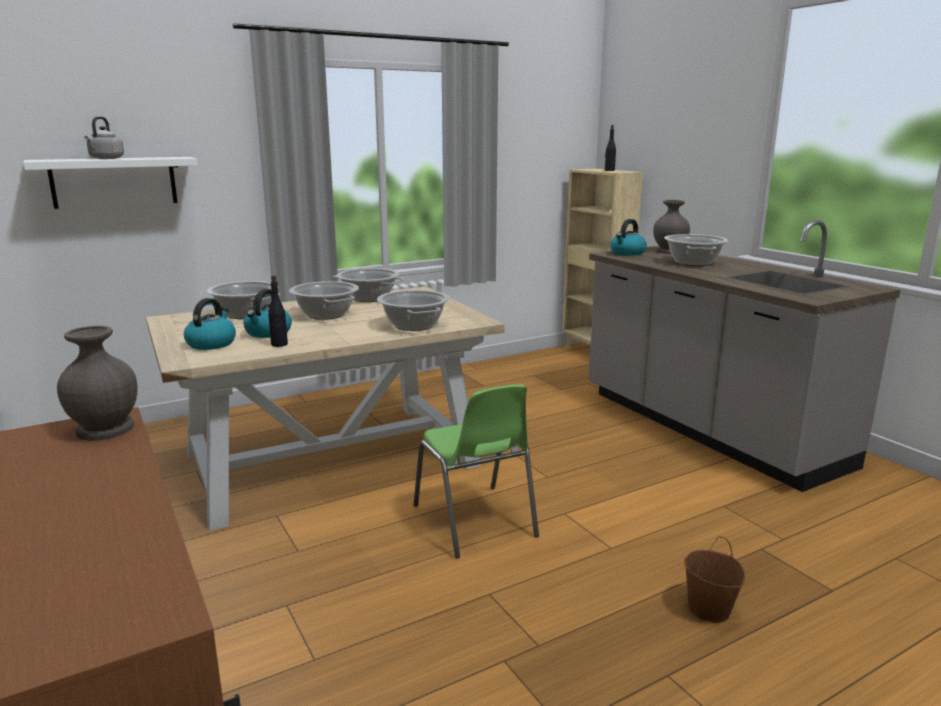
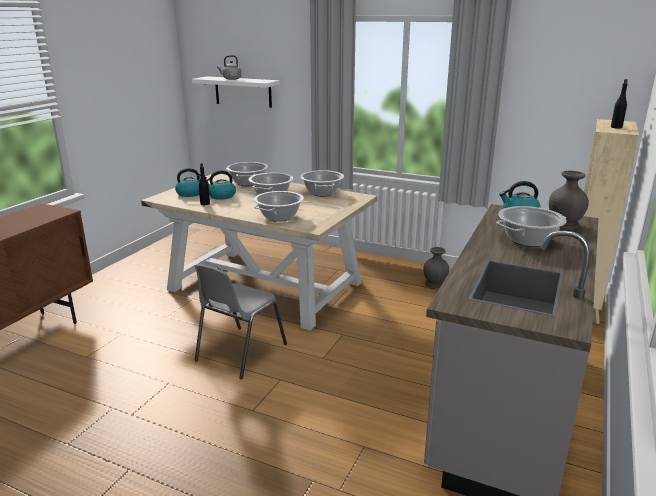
camera: 55 degrees right, 5 degrees up
grey vase [57,326,138,441] -> grey vase moved to [423,247,449,288]
green chair [414,384,539,558] -> grey chair [194,264,287,379]
brown bucket [684,536,745,623] -> none

